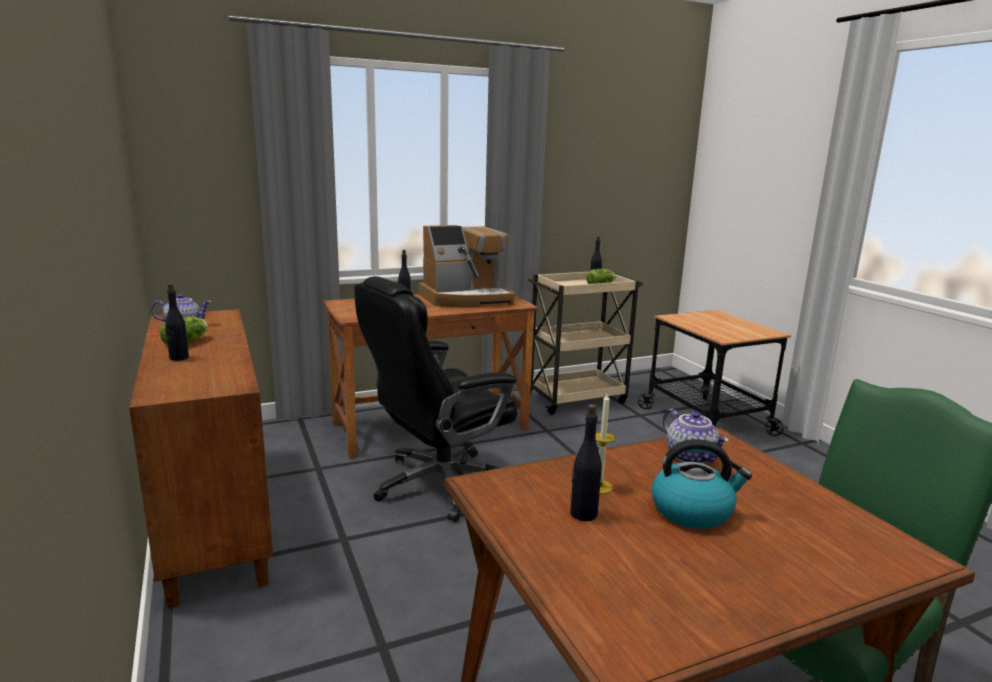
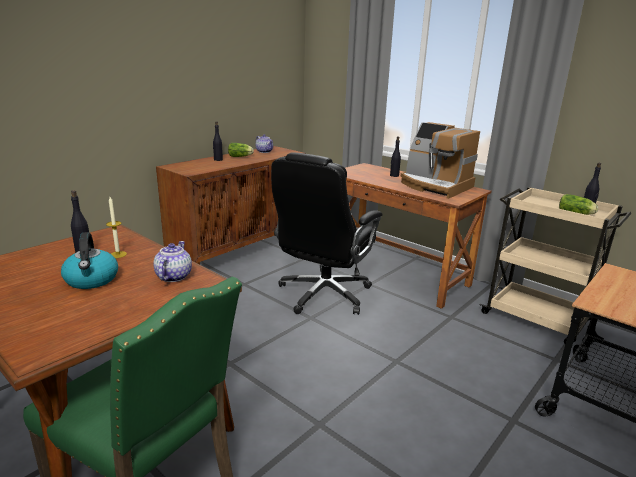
camera: 65 degrees right, 5 degrees up
black office chair [354,276,518,522] -> black office chair turned 90 degrees counterclockwise [271,153,383,315]
teapot [663,409,729,463] -> teapot turned 150 degrees clockwise [153,241,192,282]

